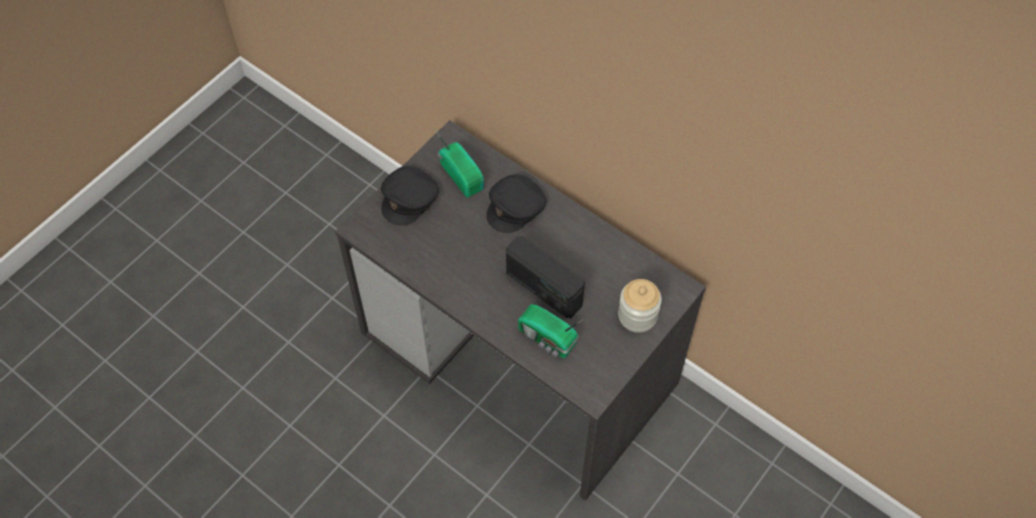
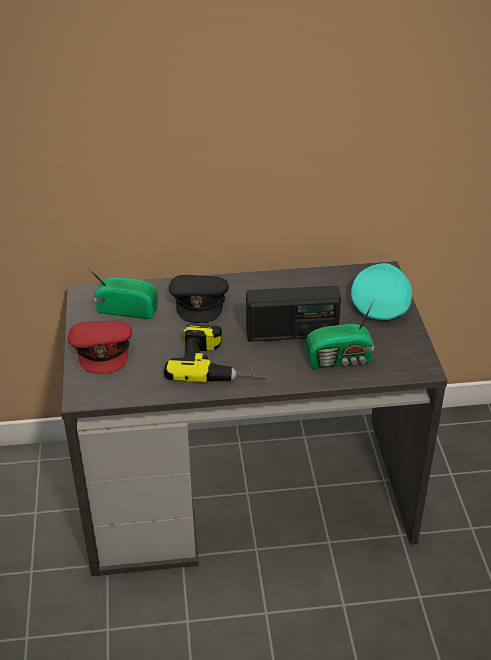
camera: 45 degrees left, 20 degrees down
black cap [381,166,439,225] -> red cap [68,321,132,374]
jar [618,279,662,333] -> turquoise cap [351,263,412,320]
none -> power drill [164,324,269,382]

